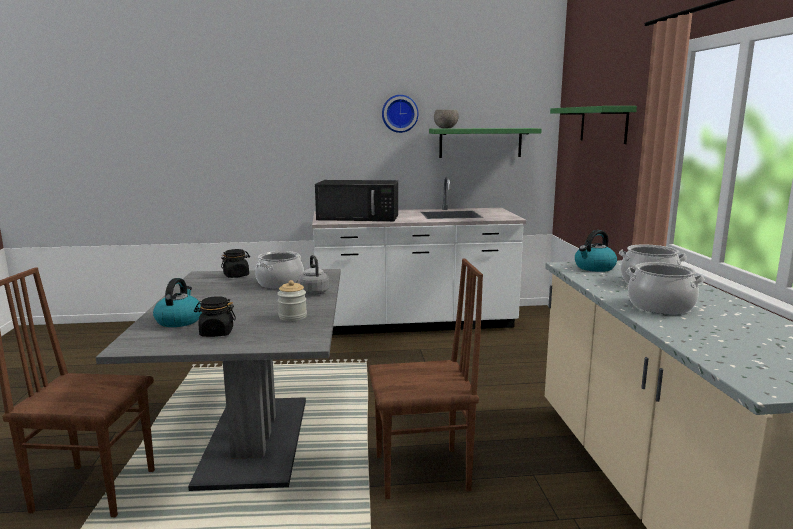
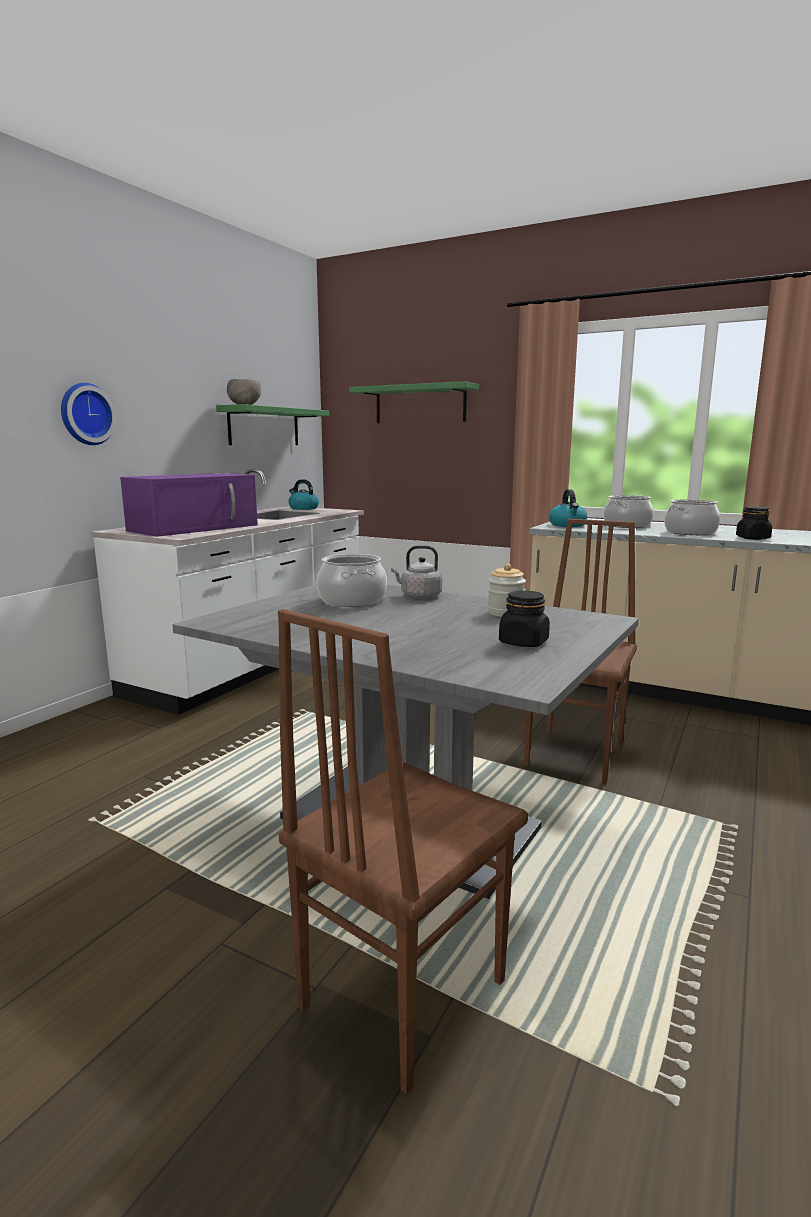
camera: 55 degrees left, 0 degrees up
kettle [153,278,202,327] -> kettle moved to [288,479,319,510]
black jar [221,249,250,278] -> black jar moved to [736,506,772,540]
black microwave [315,180,398,221] -> purple microwave [120,473,258,537]
wall clock [382,95,418,133] -> wall clock moved to [61,383,117,445]

